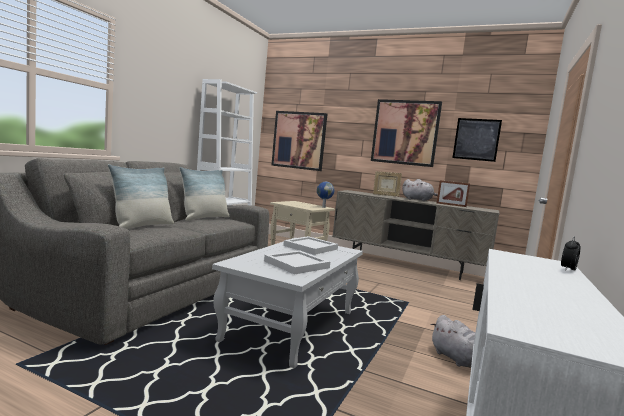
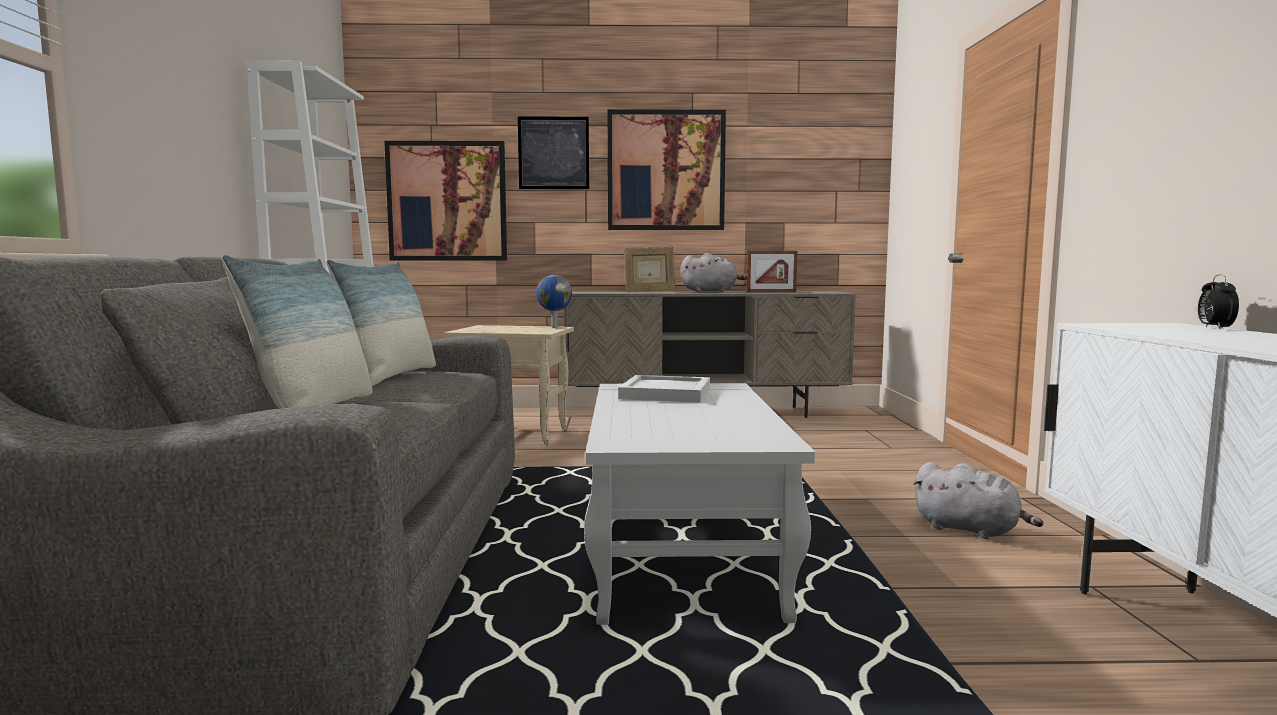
camera: 25 degrees left, 0 degrees up
white tray [264,250,330,275] -> none
picture [453,118,502,162] -> picture moved to [518,116,589,189]

